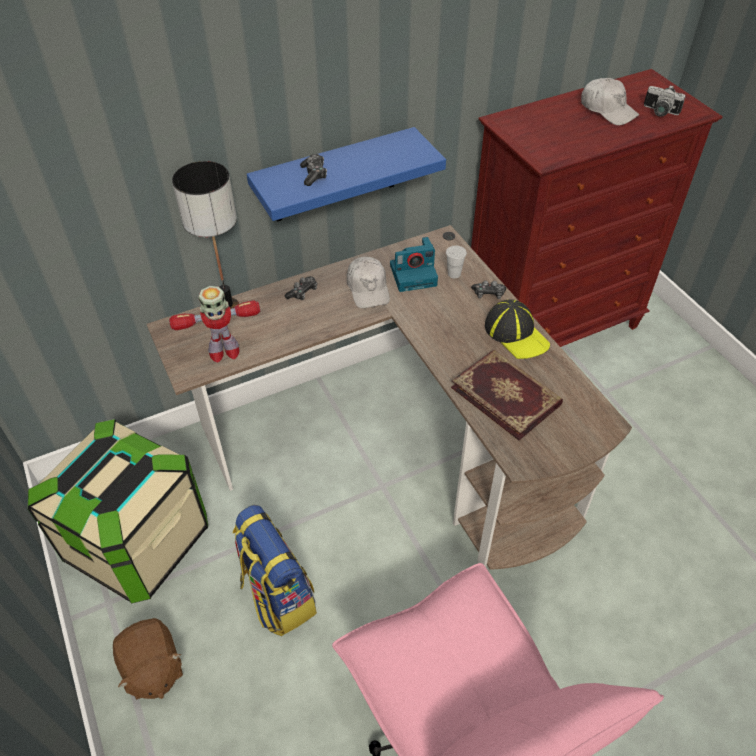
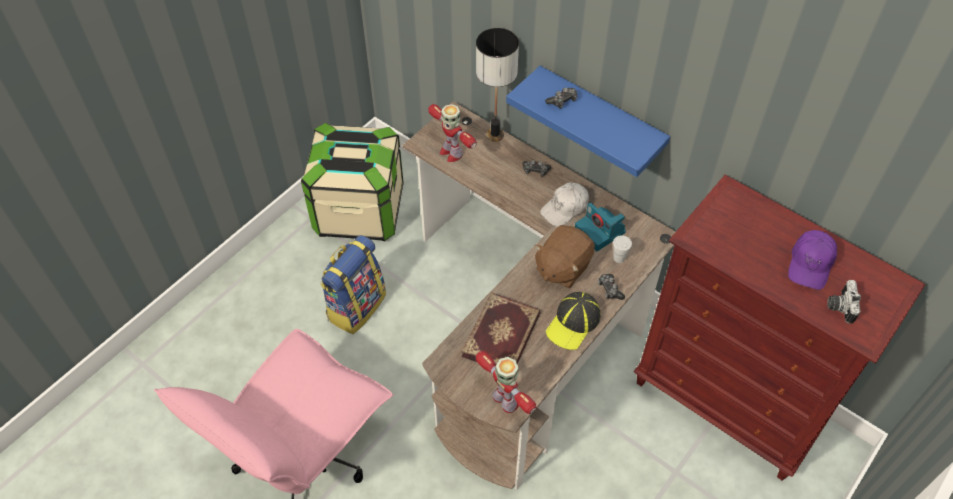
camera: 65 degrees right, 5 degrees up
brown plush toy [113,618,183,699] -> brown plush toy moved to [534,225,595,288]
white cap [581,78,639,125] -> purple cap [788,230,837,290]
none -> toy robot [475,351,536,414]

